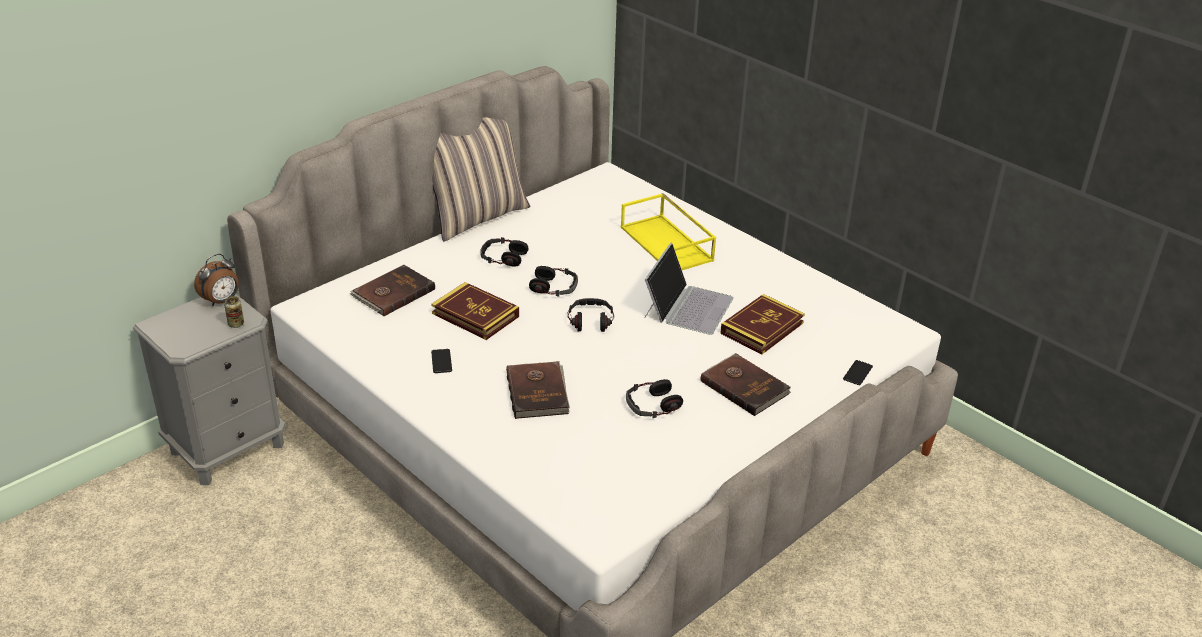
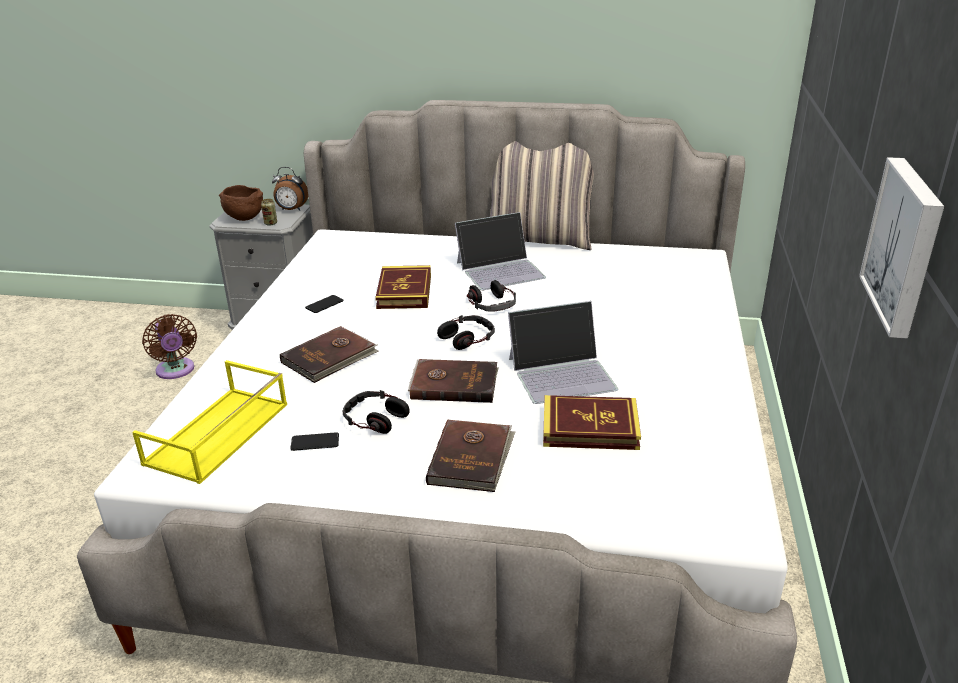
camera: 55 degrees right, 5 degrees down
brown book [350,265,435,316] -> brown book moved to [408,359,499,403]
headphones [481,237,529,267] -> laptop [455,212,546,290]
yellow tray [621,193,716,270] -> yellow tray moved to [132,360,287,484]
phone [843,360,873,385] -> phone moved to [290,432,339,451]
none -> brown fan [142,314,197,379]
none -> brown bowl [219,185,263,221]
none -> picture [859,157,944,339]

